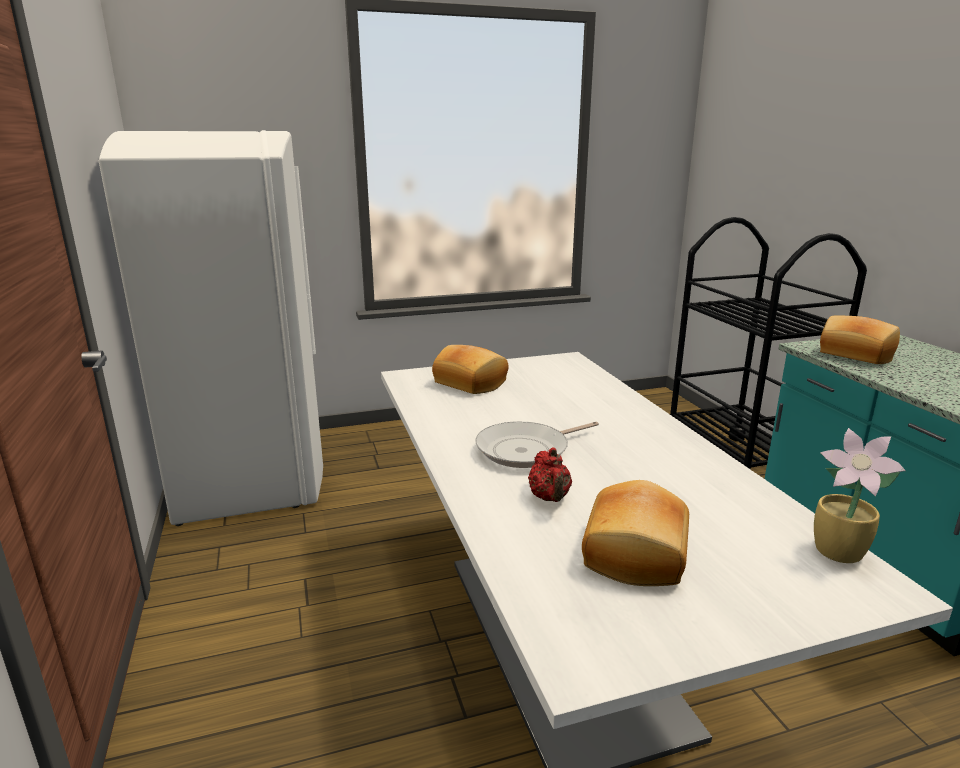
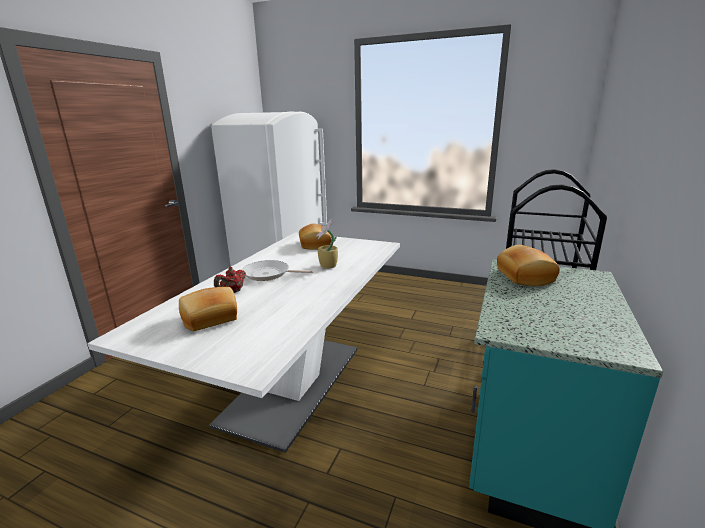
camera: 40 degrees right, 0 degrees up
potted plant [814,428,906,563] -> potted plant moved to [316,220,338,269]

